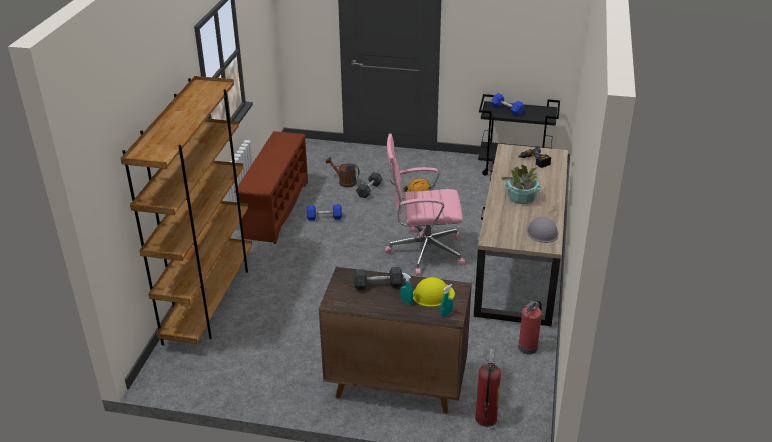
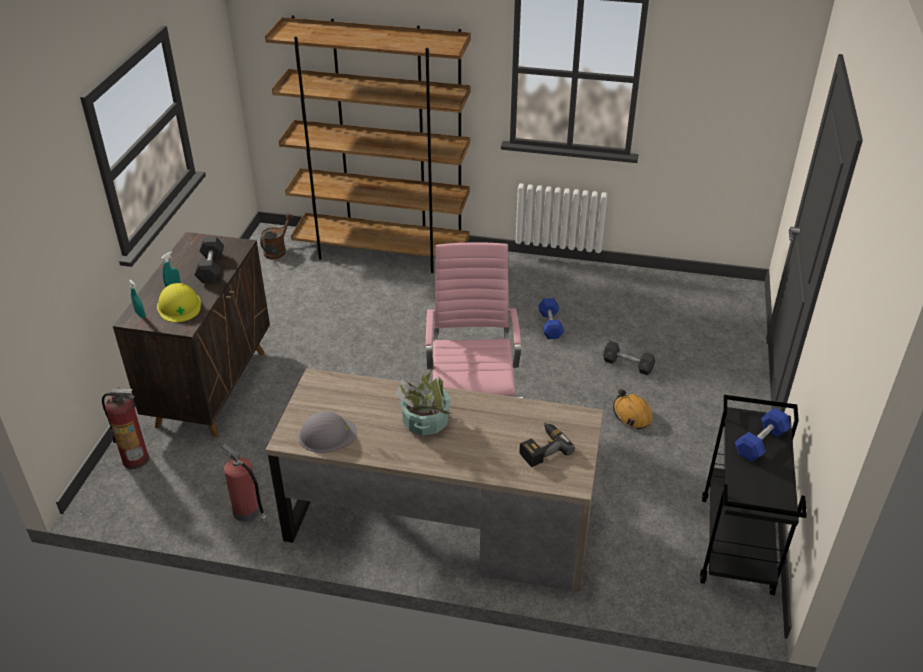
camera: 90 degrees right, 5 degrees up
brown shoe rack [234,131,308,244] -> none
brown watering can [326,157,360,188] -> brown watering can moved to [260,213,295,259]

